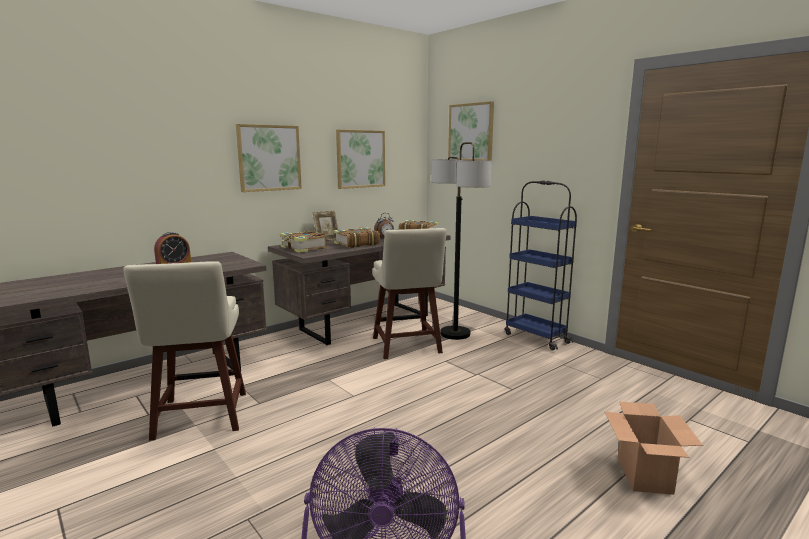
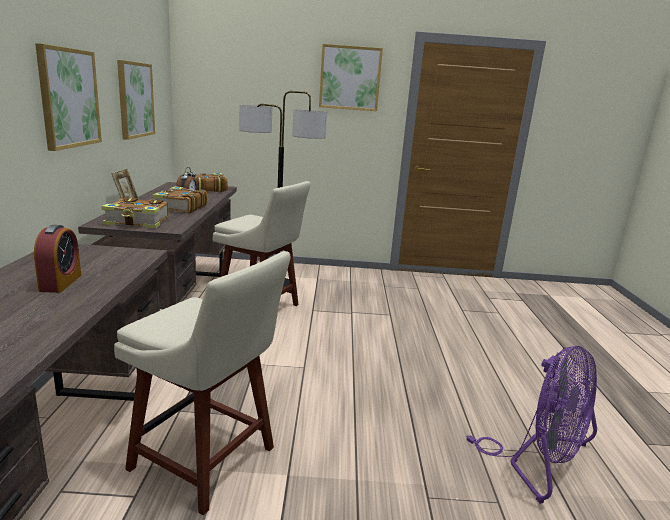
camera: 50 degrees left, 5 degrees up
picture [448,101,494,162] -> picture moved to [319,44,383,111]
blue cart [505,181,577,351] -> none
cardboard box [605,402,703,495] -> none

